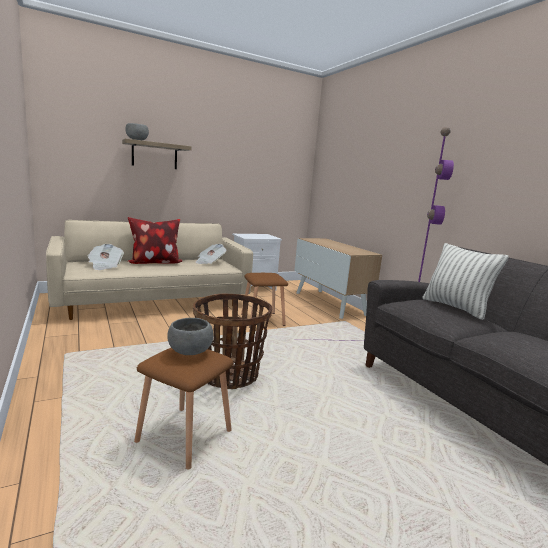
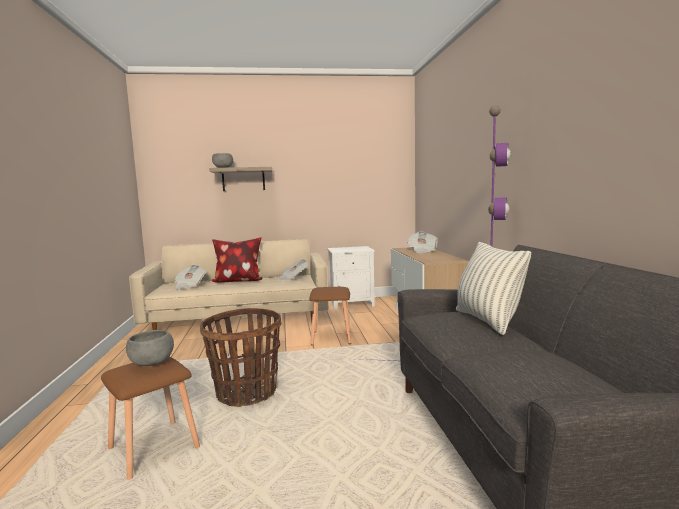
camera: 20 degrees right, 5 degrees down
none -> newspaper [407,231,438,253]

